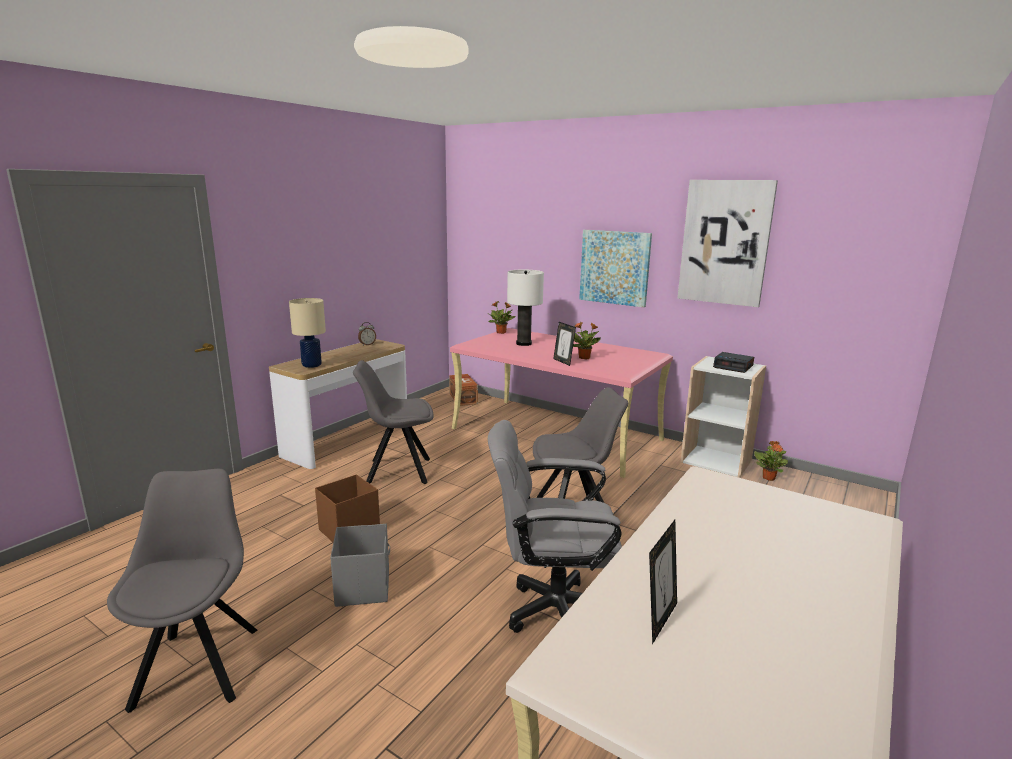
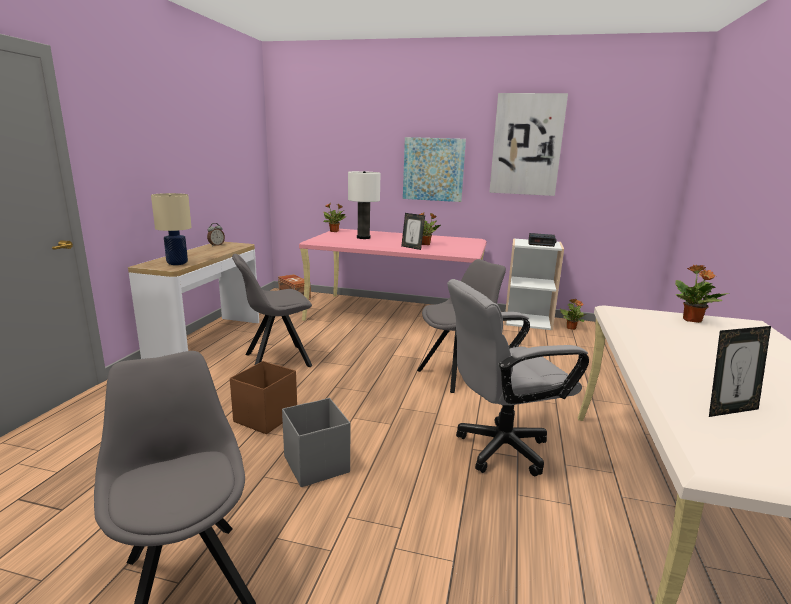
camera: 20 degrees left, 0 degrees up
picture frame [649,520,677,644] -> picture frame turned 60 degrees clockwise [709,326,771,417]
none -> potted plant [675,265,730,323]

